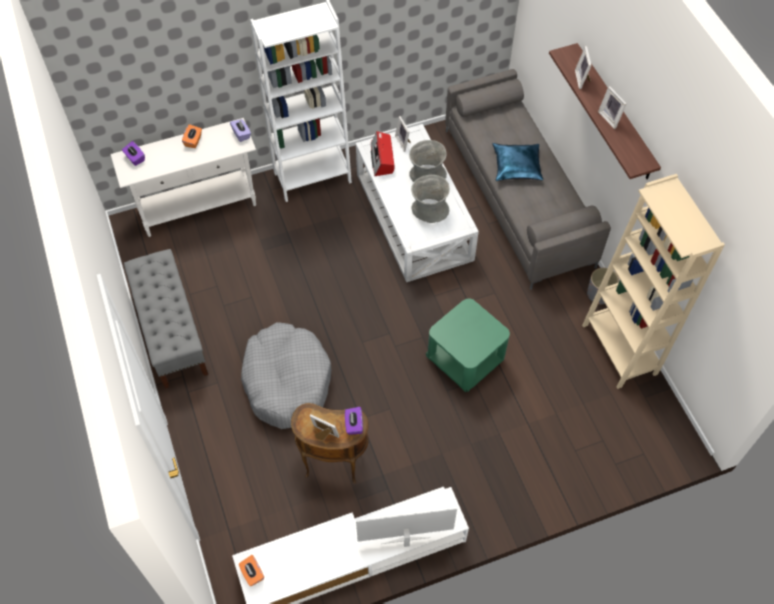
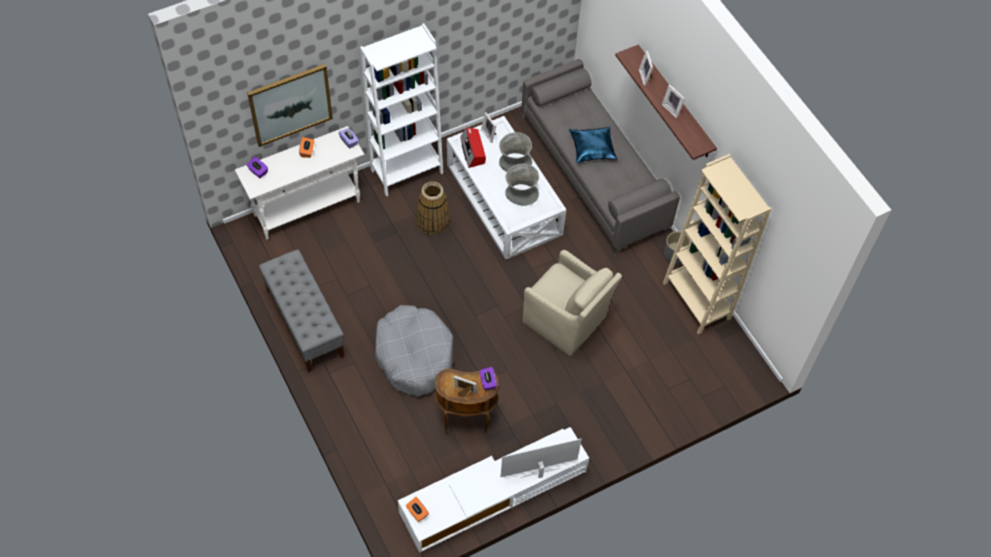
camera: 10 degrees left, 0 degrees up
green side table [426,299,510,392] -> beige armchair [523,250,622,356]
none -> picture [247,64,333,147]
none -> basket [416,181,450,235]

